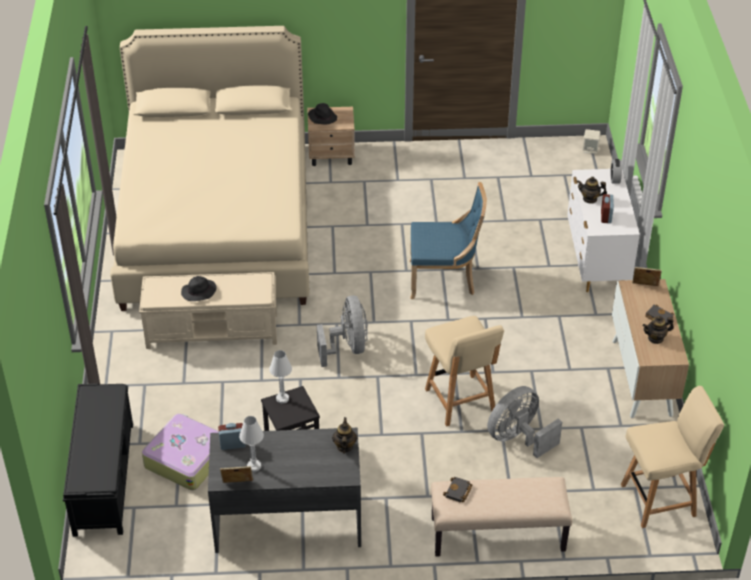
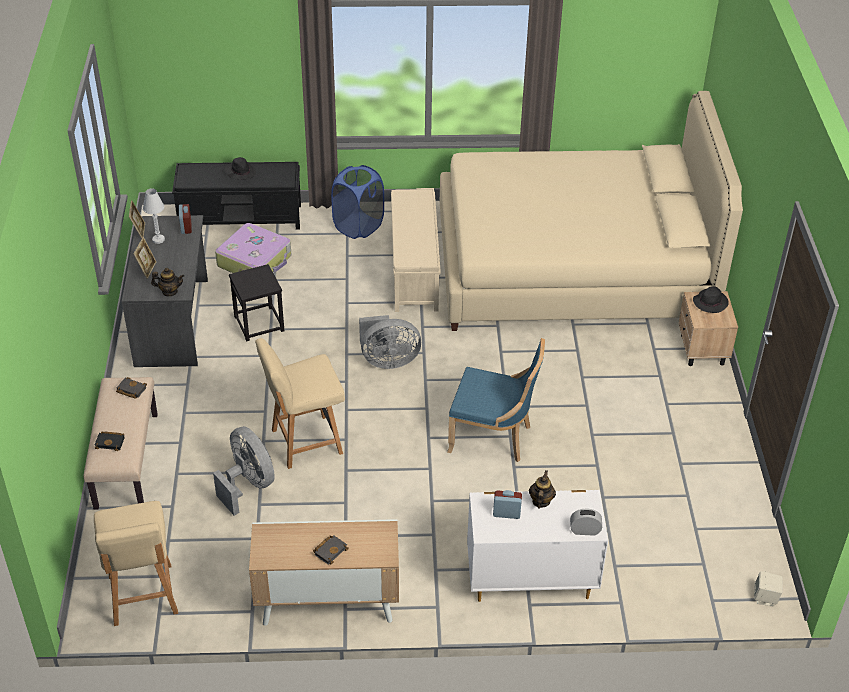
camera: 90 degrees right, 0 degrees up
black hat [181,276,217,301] -> black hat moved to [225,157,256,180]
white table lamp [269,350,292,404] -> none
blue chair [410,182,487,299] -> blue chair turned 75 degrees counterclockwise [447,338,545,462]
picture frame [632,267,662,286] -> picture frame moved to [134,237,156,279]
teapot [643,316,674,344] -> none
none -> black book [94,432,125,451]
none -> blue laundry basket [331,165,384,239]

